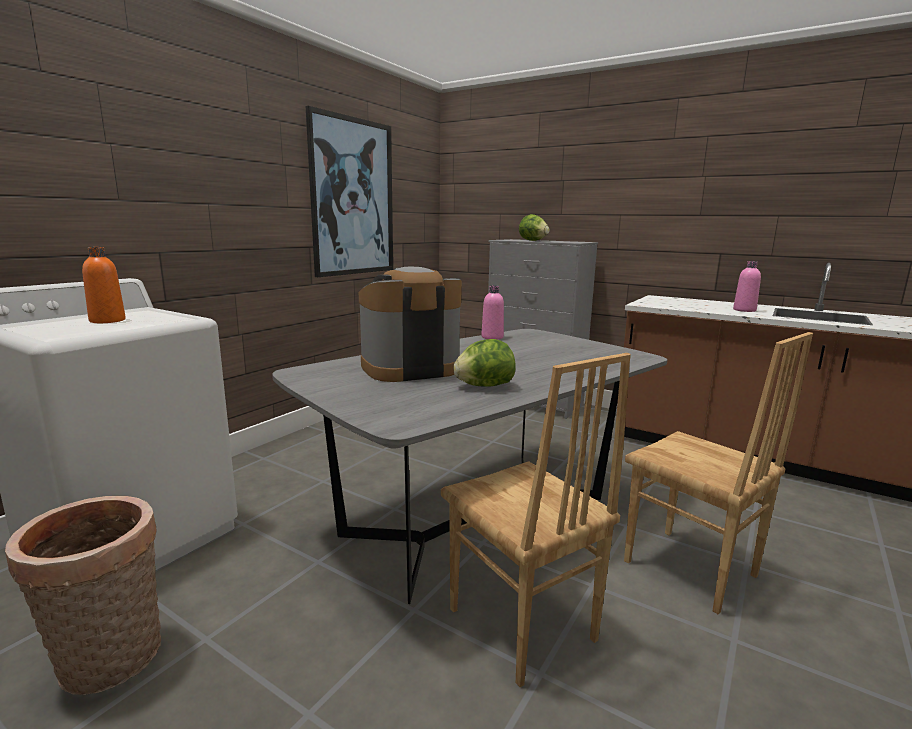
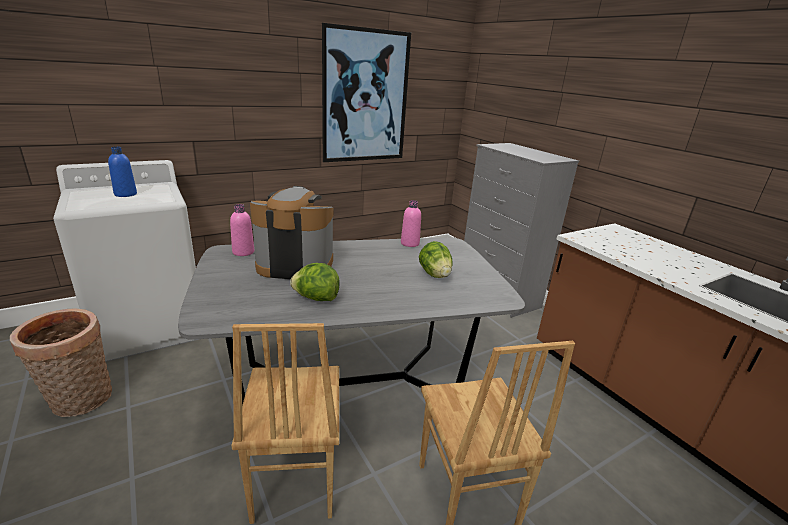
camera: 25 degrees right, 10 degrees up
orange bottle [82,247,126,323] -> blue bottle [108,147,137,197]
lettuce [519,214,550,241] -> lettuce moved to [419,241,453,278]
pink bottle [733,261,761,312] -> pink bottle moved to [230,204,254,256]

